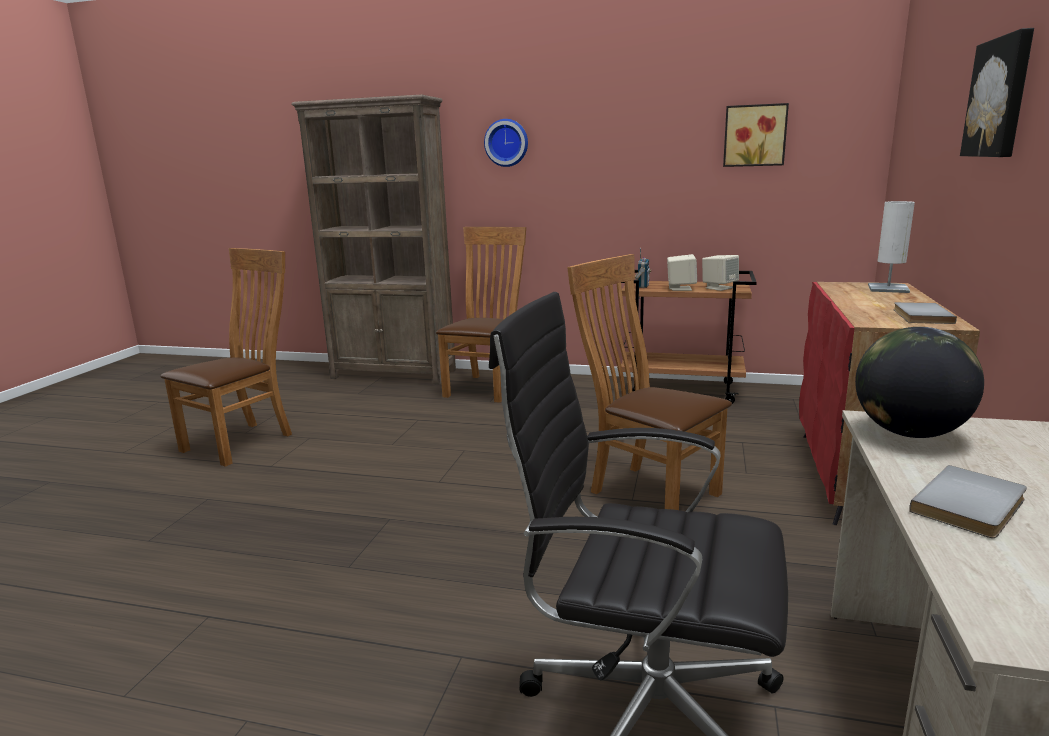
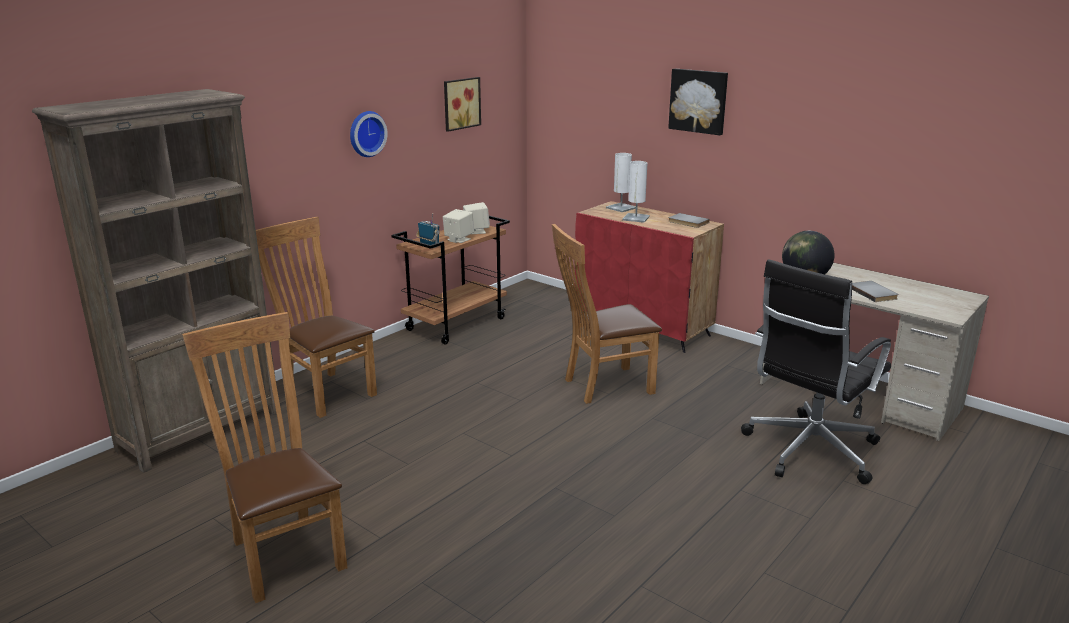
camera: 65 degrees left, 5 degrees up
wall clock [484,119,528,167] -> wall clock moved to [350,111,388,157]
none -> white table lamp [622,161,650,223]

